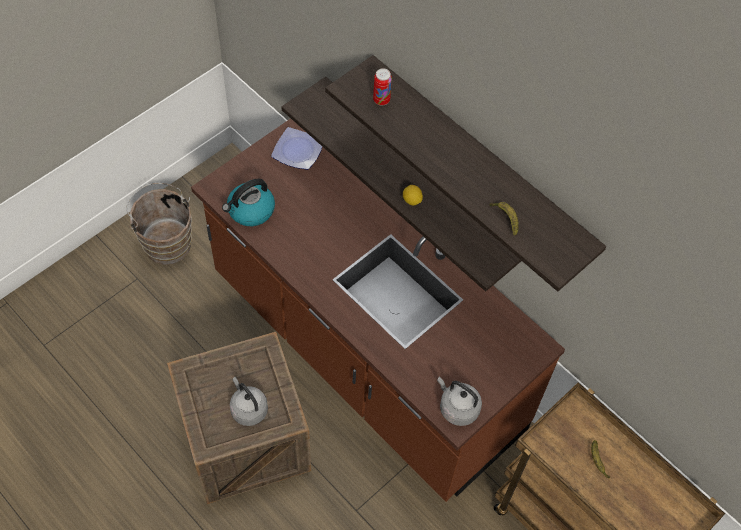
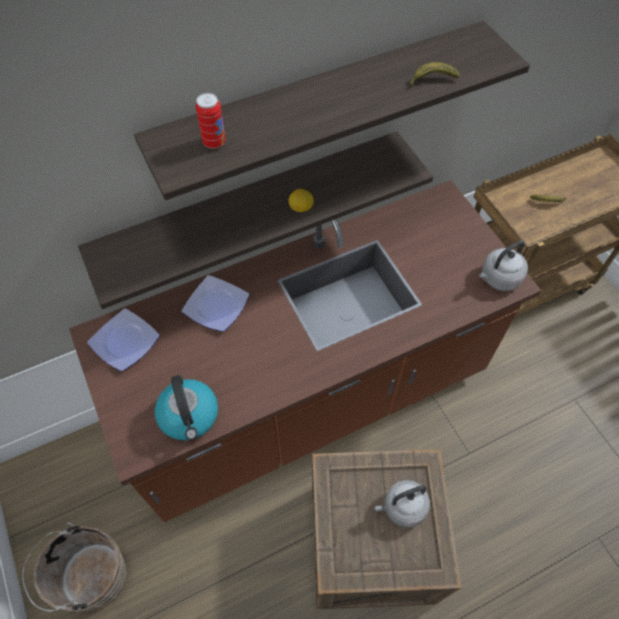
camera: 70 degrees left, 0 degrees up
none -> plate [182,275,249,332]

